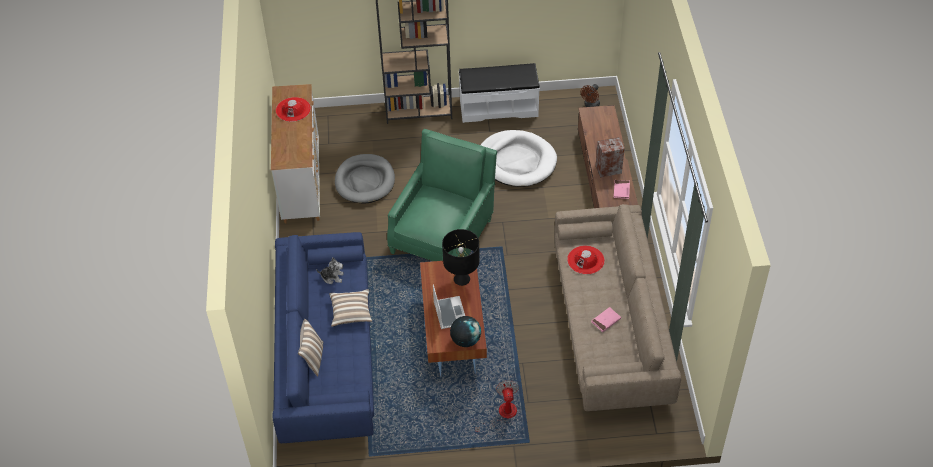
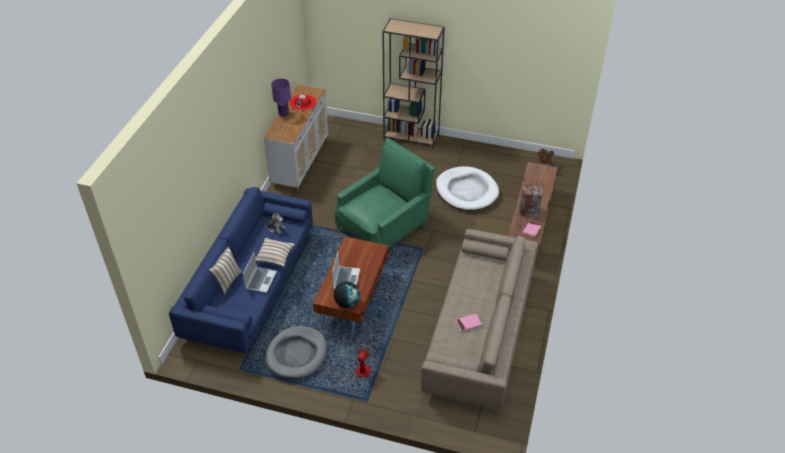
camera: 20 degrees right, 5 degrees down
grey dog bed [335,154,395,204] -> grey dog bed moved to [266,326,327,379]
black table lamp [442,229,480,286] -> none
white bench [459,63,540,123] -> none
red hat [567,245,605,274] -> none
none -> laptop [243,253,277,293]
none -> purple table lamp [271,79,291,117]

